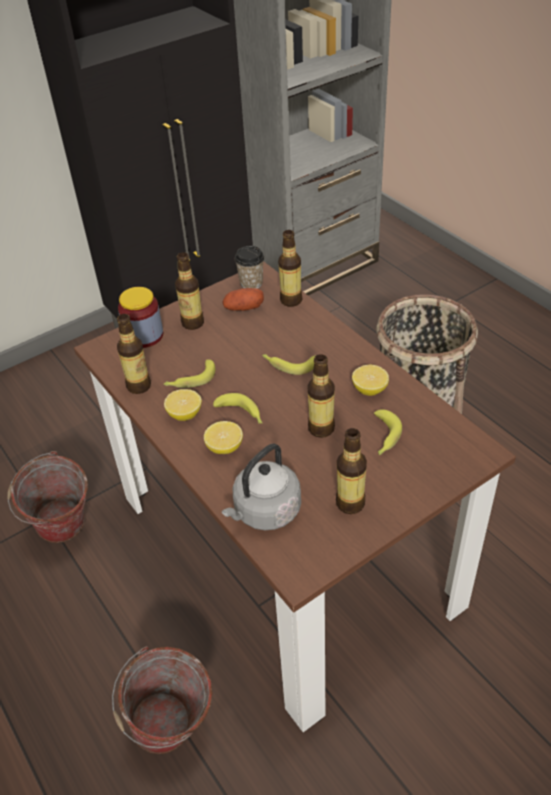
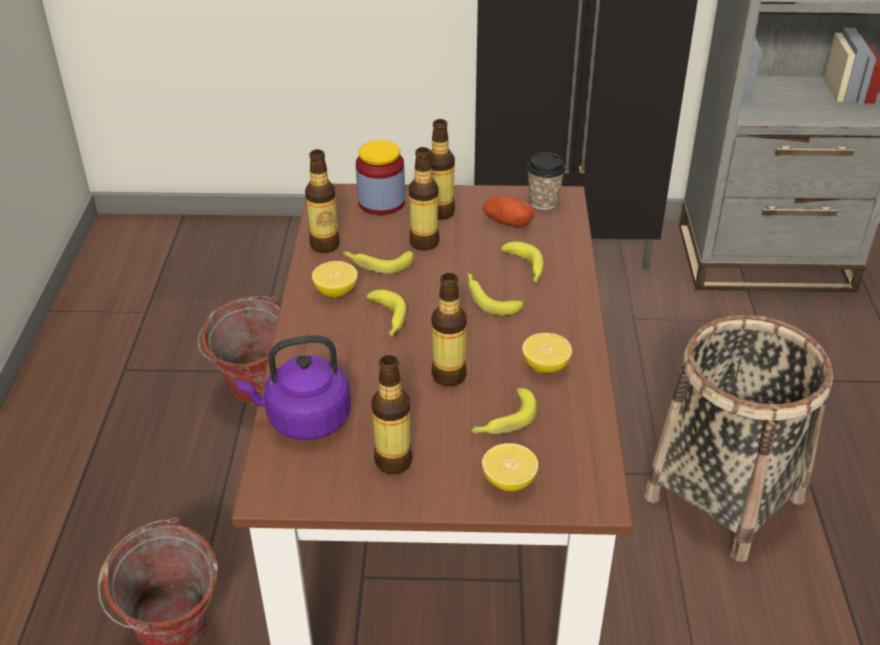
camera: 35 degrees right, 5 degrees down
lemon [204,421,243,454] -> lemon moved to [482,443,538,491]
grey kettle [222,443,301,530] -> purple kettle [237,335,351,440]
bottle [278,230,302,307] -> bottle moved to [409,147,439,251]
none -> banana [501,242,544,283]

